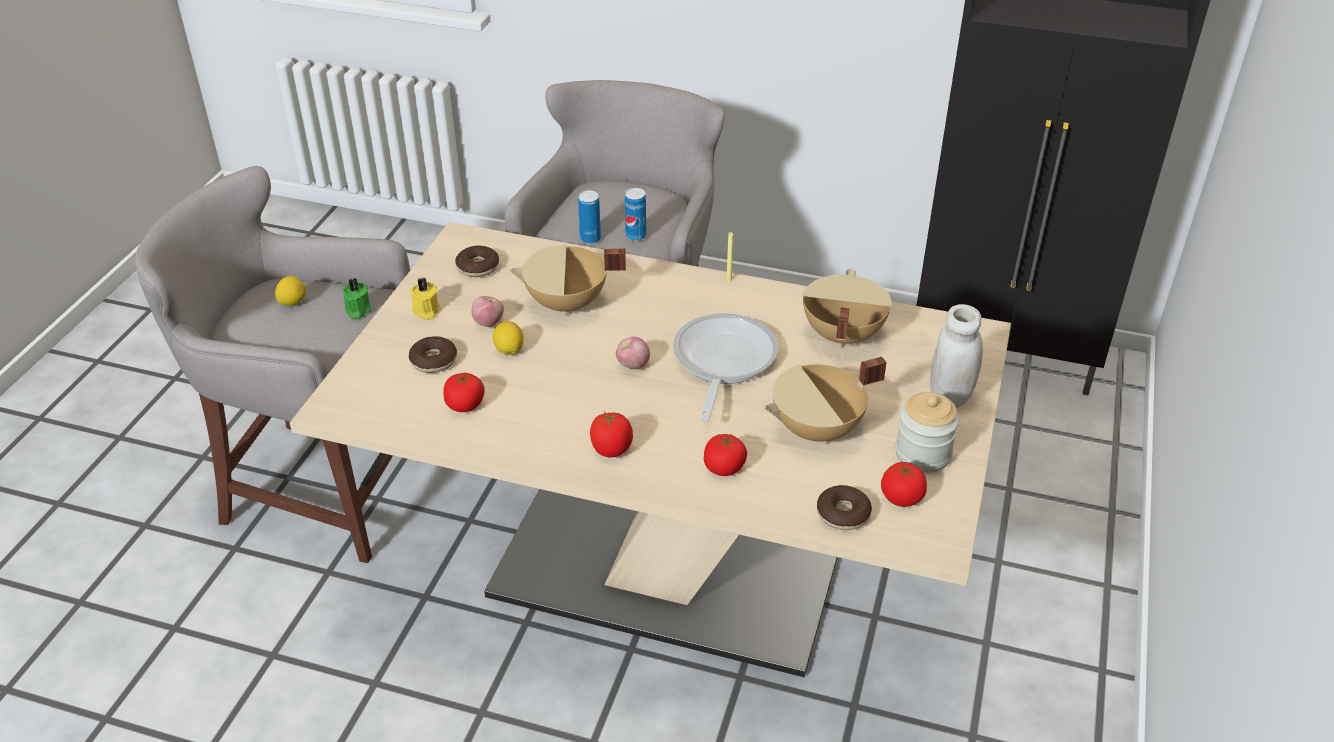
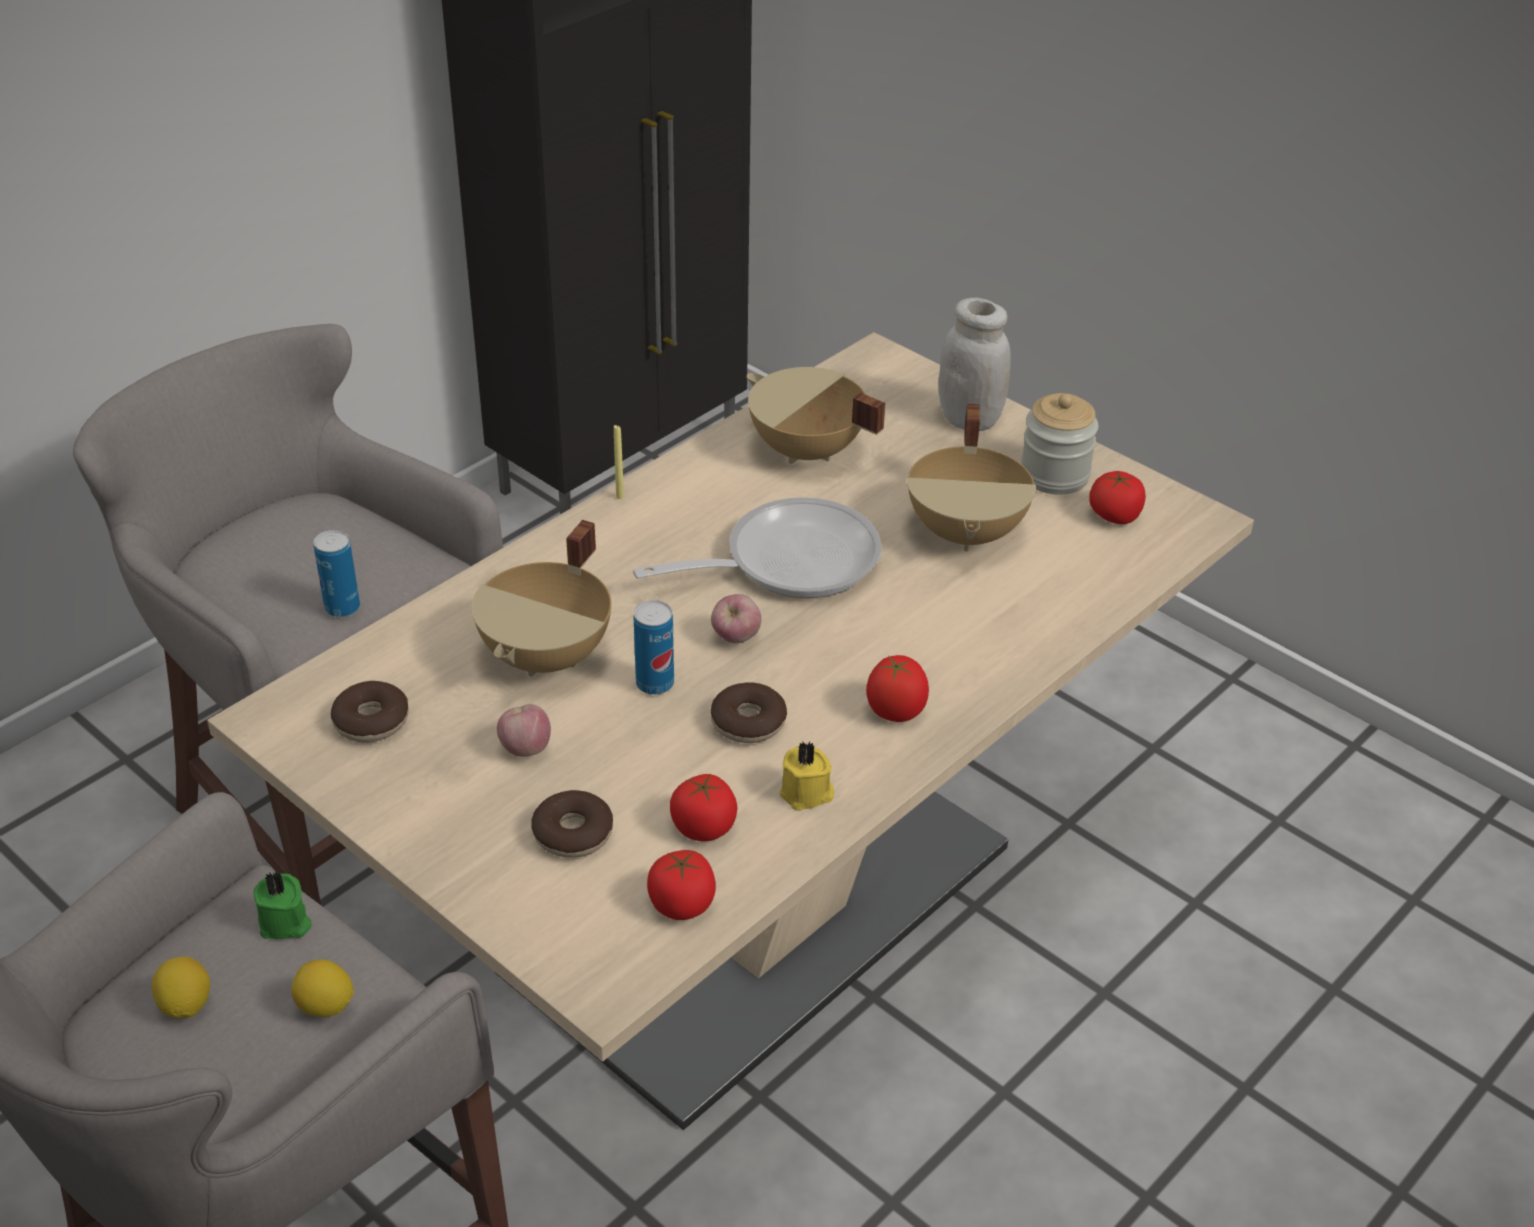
camera: 65 degrees left, 0 degrees up
yellow candle [411,277,441,320] -> yellow candle moved to [780,742,834,811]
lemon [493,321,524,355] -> lemon moved to [291,959,354,1017]
can [625,188,646,241] -> can moved to [634,600,674,695]
frying pan [673,313,778,422] -> frying pan turned 120 degrees clockwise [633,497,881,598]
tomato [704,434,747,476] -> tomato moved to [647,850,716,920]
donut [817,485,872,530] -> donut moved to [711,682,787,743]

